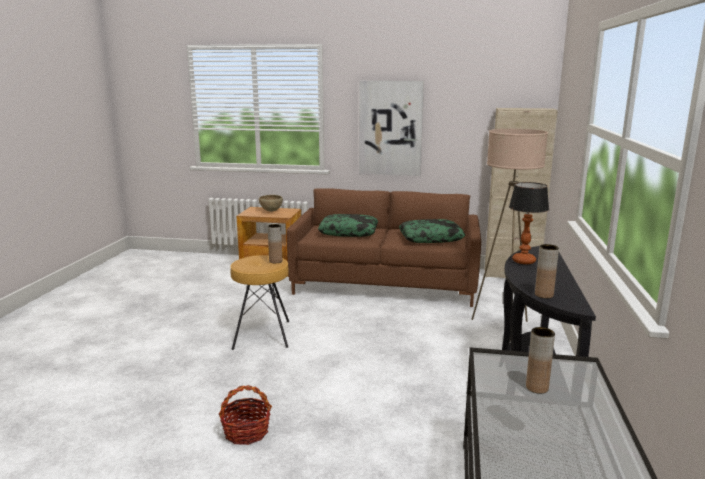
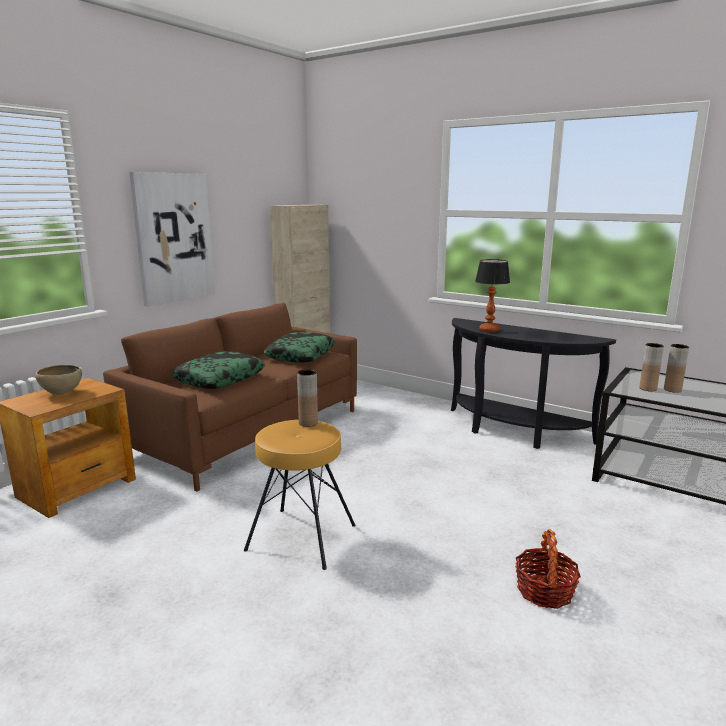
camera: 65 degrees left, 0 degrees up
beige floor lamp [471,129,548,341] -> none
brown vase [535,244,559,298] -> brown vase moved to [639,343,664,391]

